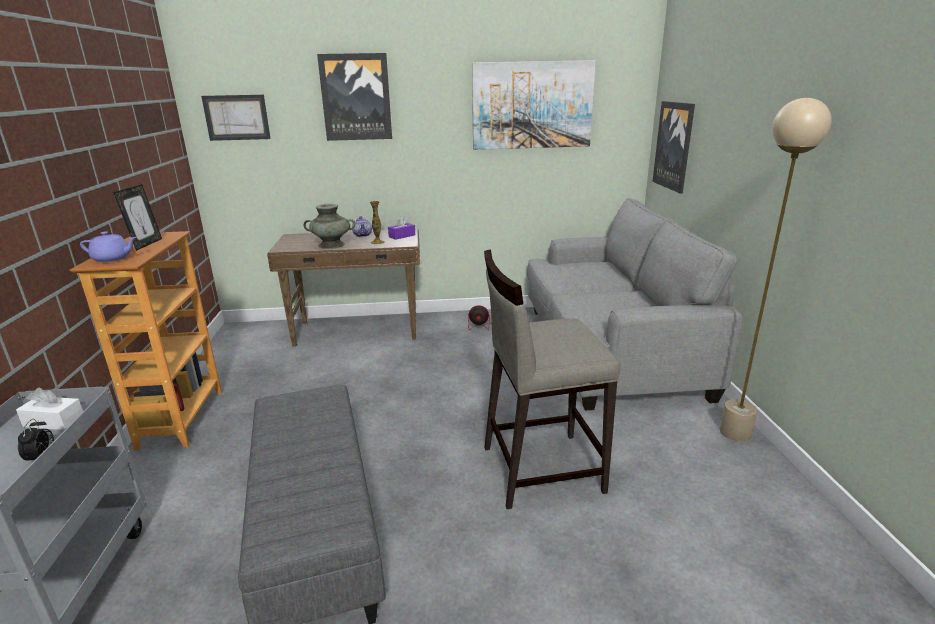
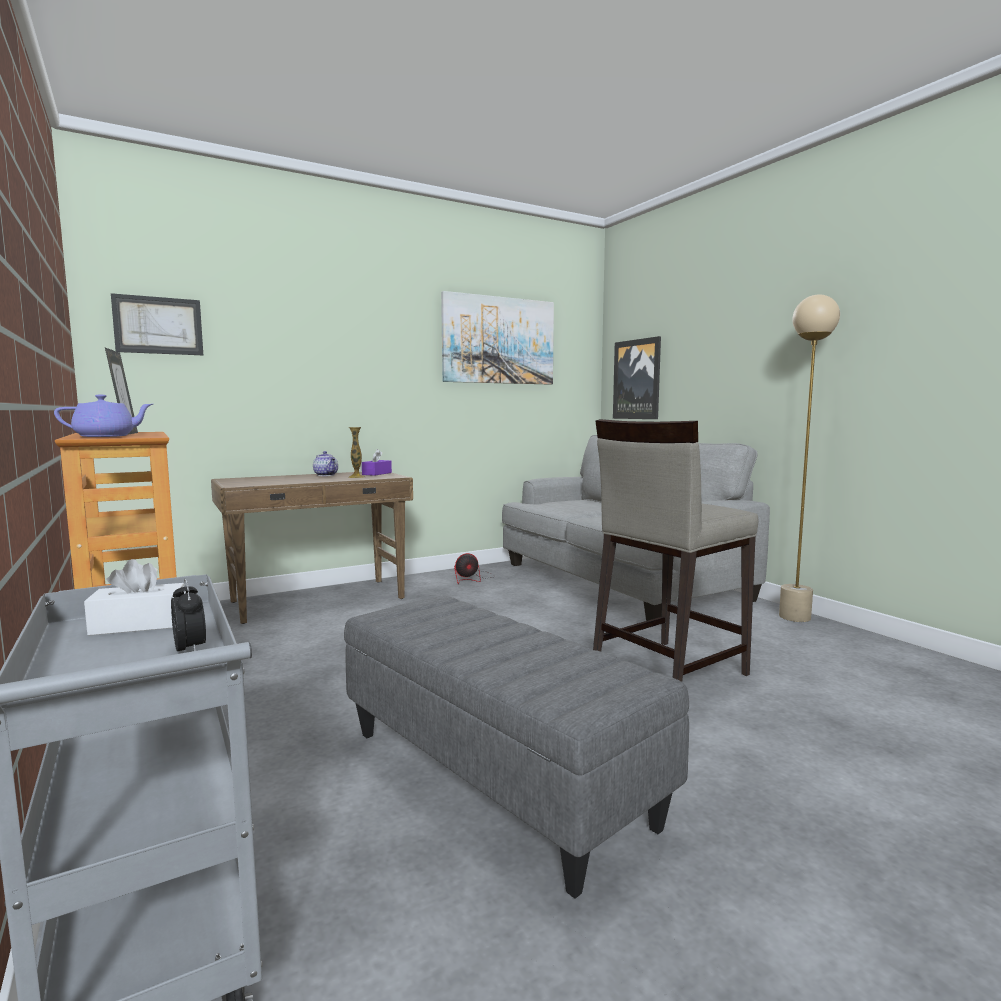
camera: 25 degrees left, 15 degrees down
turquoise vase [304,204,356,249] -> none
picture [317,53,392,141] -> none

